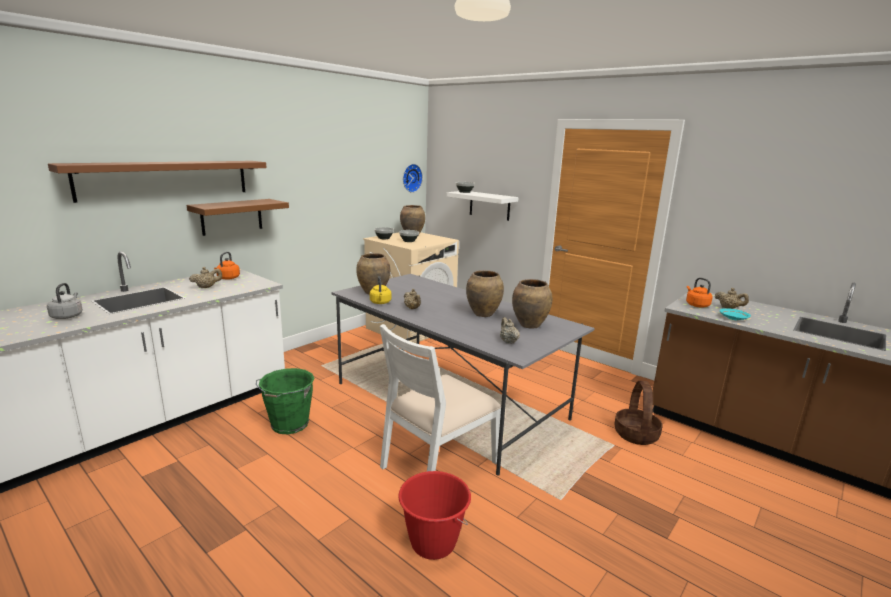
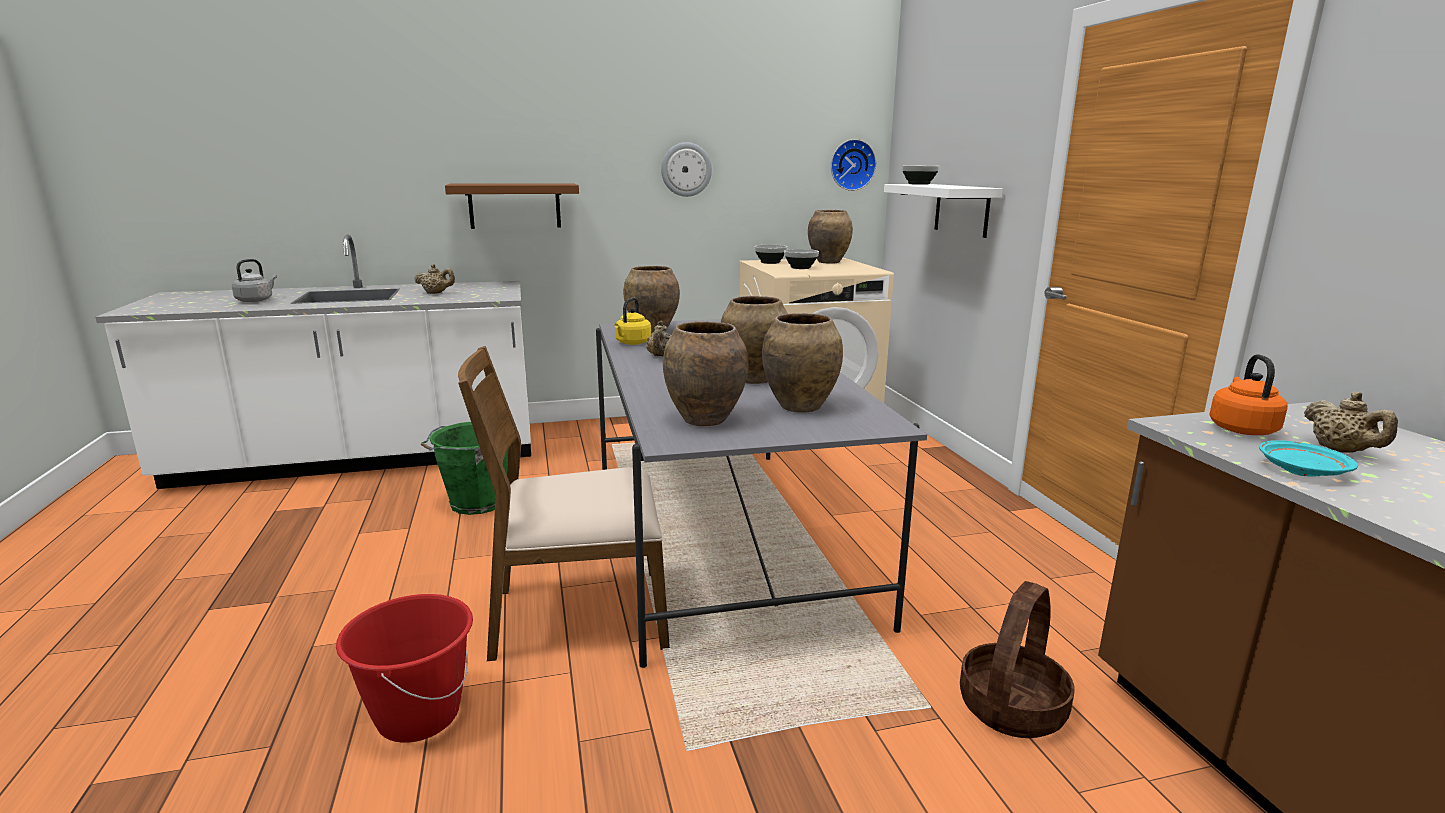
camera: 35 degrees right, 0 degrees up
brown shelf [48,161,266,203] -> none
orange kettle [214,252,240,280] -> none
white chair [380,324,501,472] -> brown chair [458,346,670,661]
beige teapot [500,317,520,344] -> brown vase [663,321,748,426]
none -> wall clock [661,142,712,197]

